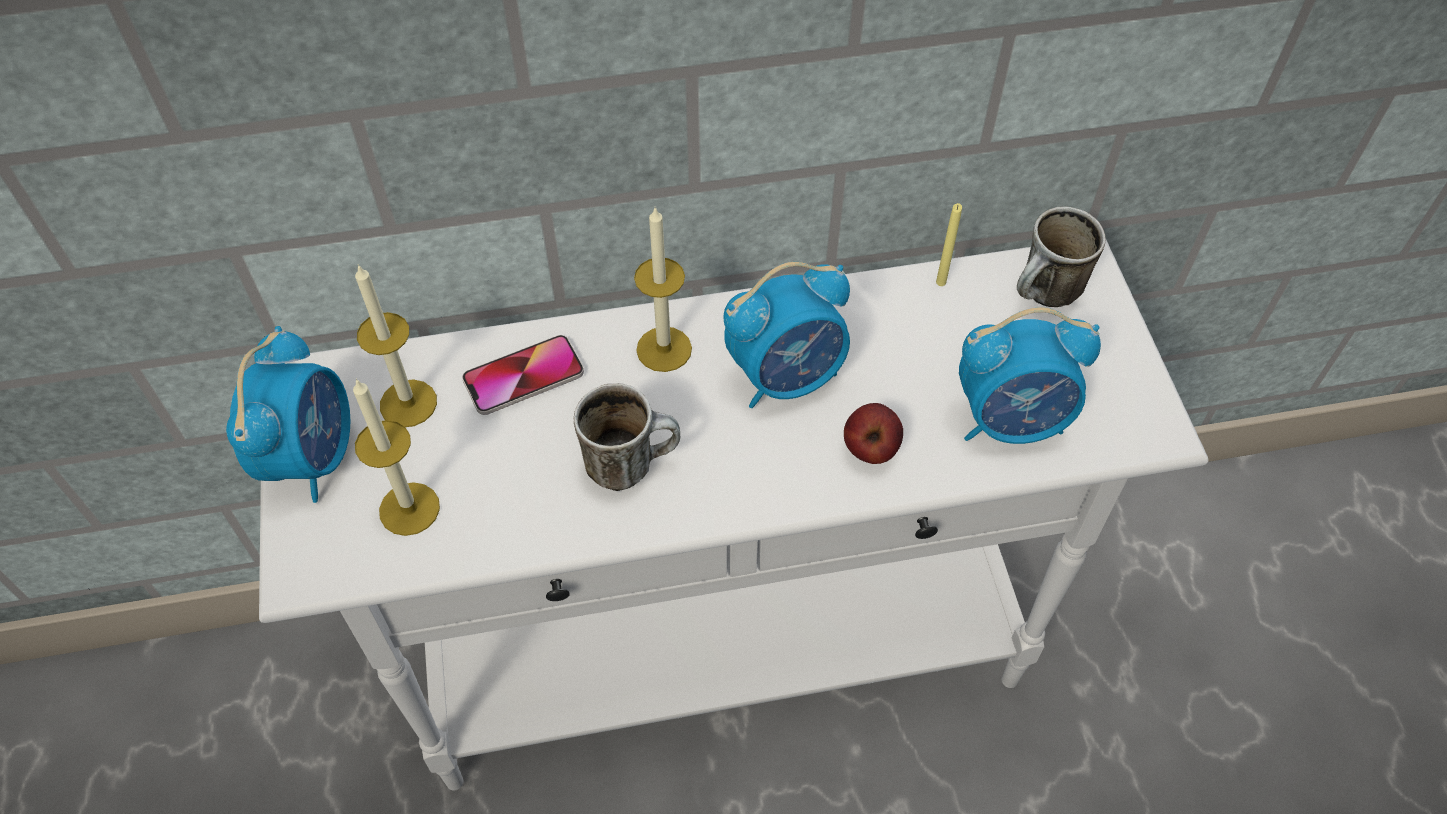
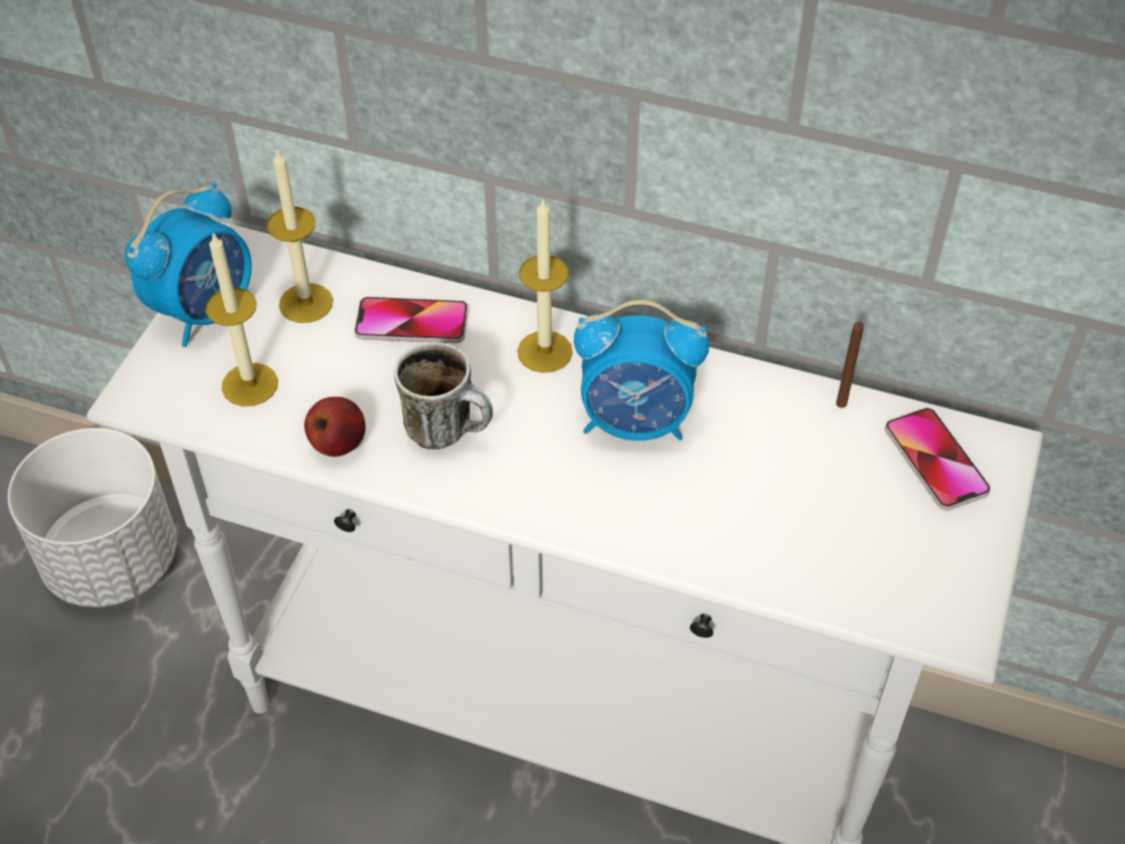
camera: 30 degrees right, 5 degrees down
apple [844,403,903,464] -> apple moved to [304,397,366,457]
yellow candle [936,203,962,286] -> brown candle [836,321,864,408]
alarm clock [959,307,1101,444] -> none
mug [1017,207,1106,307] -> phone [885,408,991,511]
none -> white planter [8,428,177,607]

